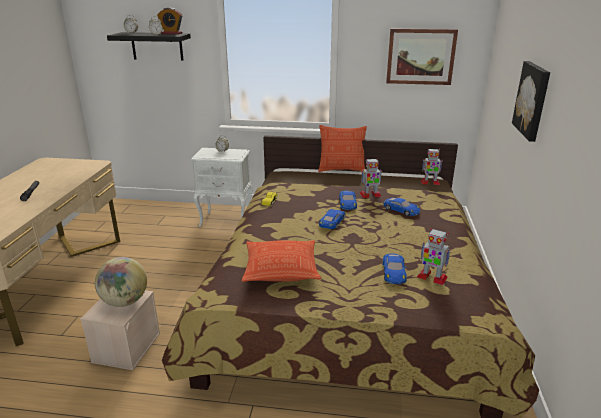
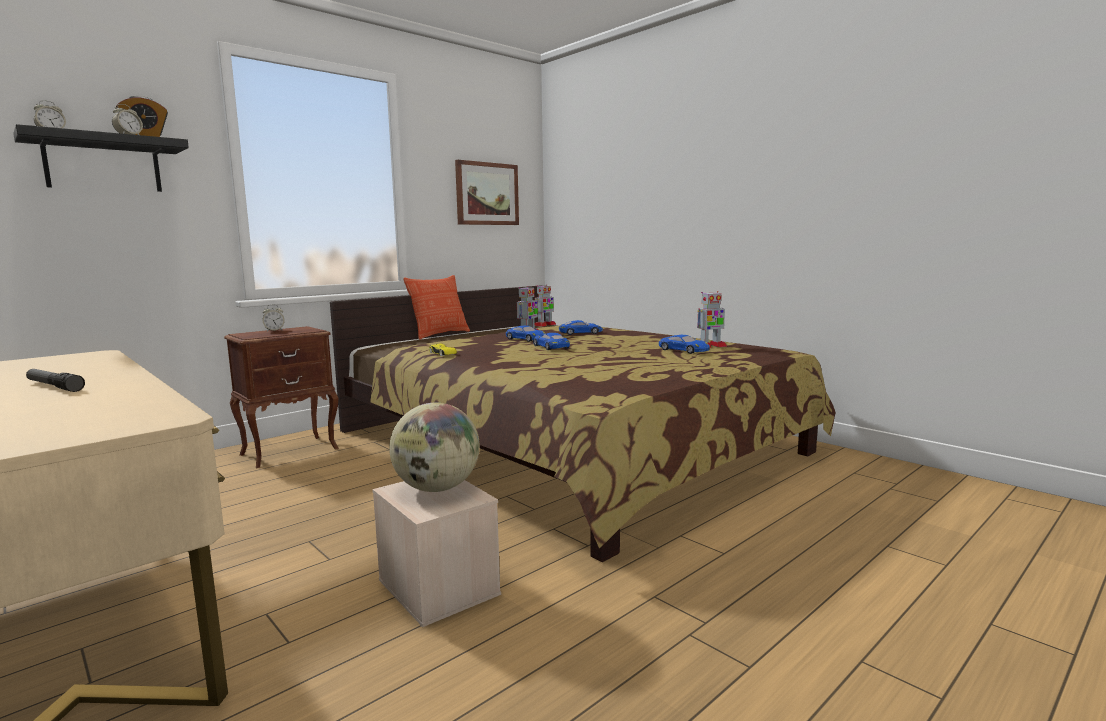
camera: 50 degrees left, 15 degrees down
white nightstand [191,148,253,227] -> brown nightstand [224,326,339,469]
orange pillow [242,240,321,282] -> none
picture [512,61,550,142] -> none

